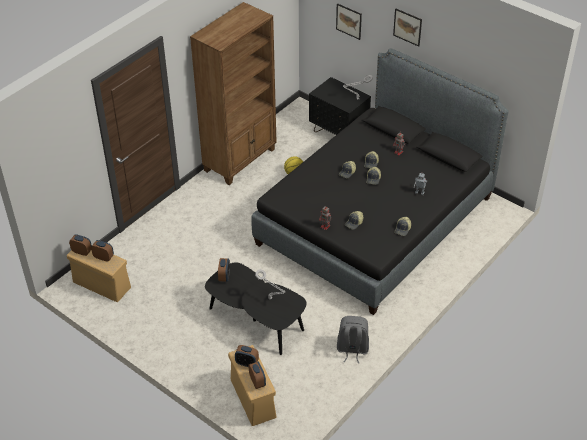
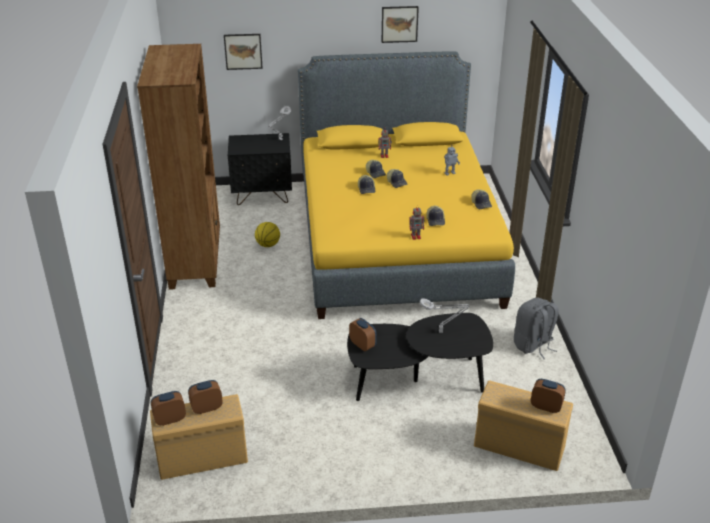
camera: 45 degrees left, 10 degrees down
alarm clock [235,345,259,367] -> none
black bed [251,48,508,315] -> yellow bed [298,51,515,319]
picture [393,9,422,47] -> picture moved to [382,6,419,43]

